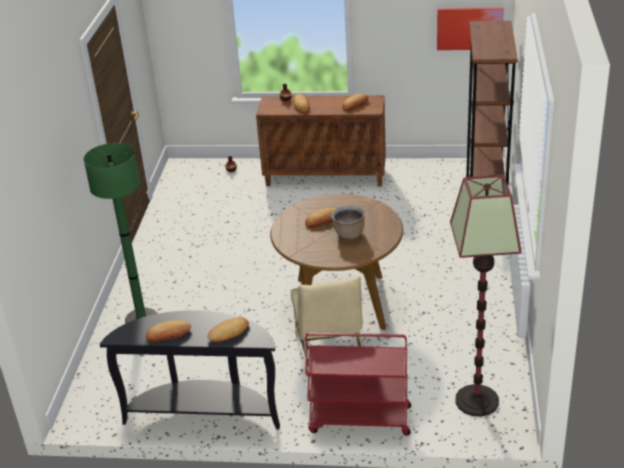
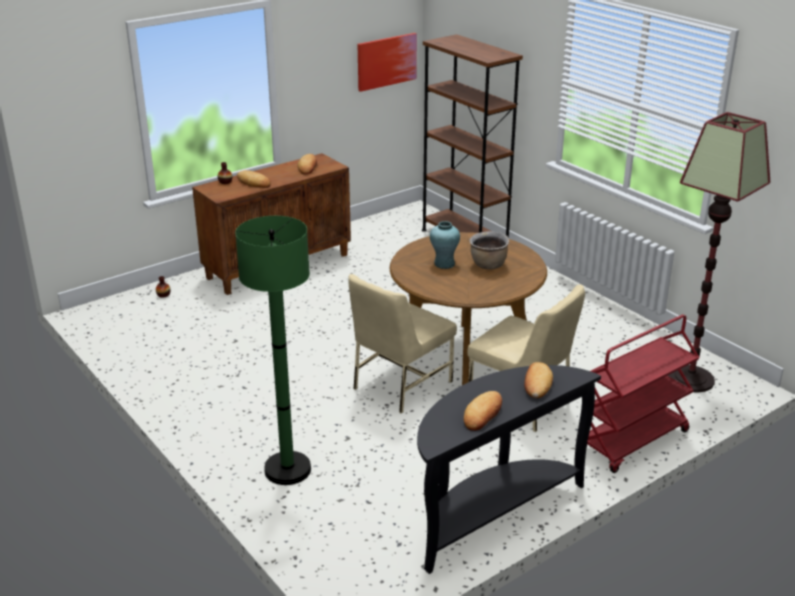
camera: 45 degrees left, 5 degrees down
bread [305,208,337,228] -> turquoise vase [430,221,460,269]
none -> beige chair [348,274,457,413]

